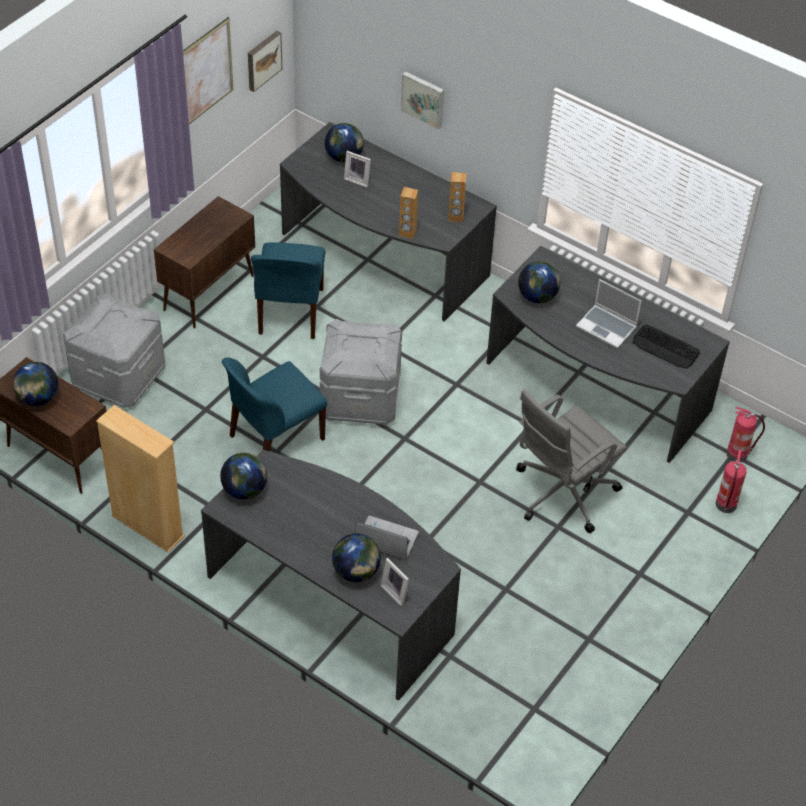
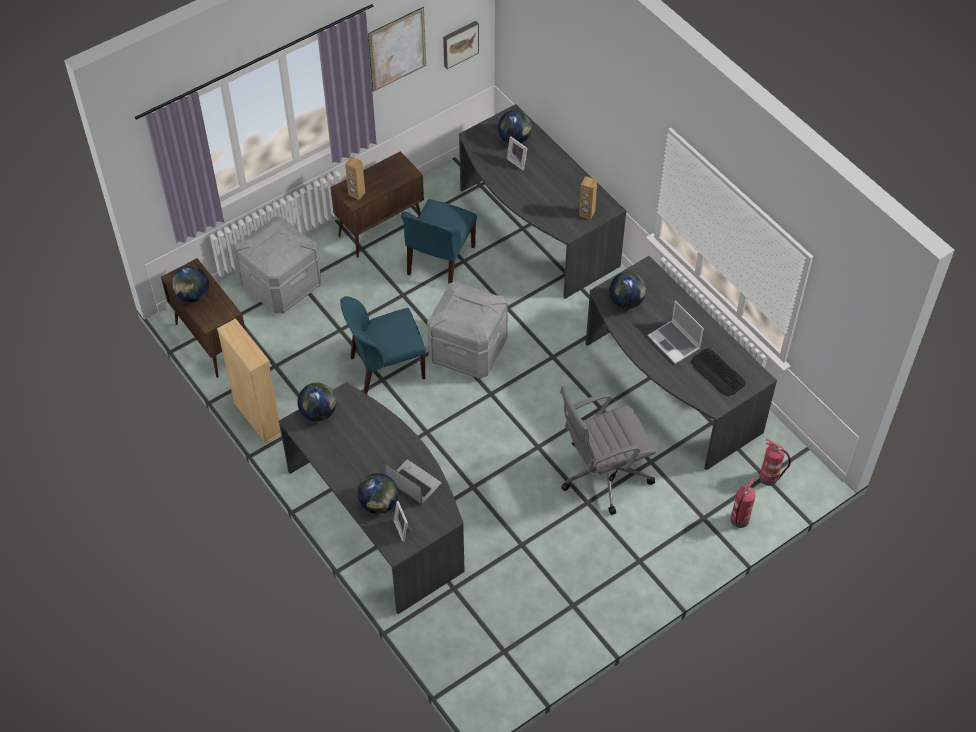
camera: 20 degrees right, 5 degrees up
brown speaker [399,187,418,239] -> brown speaker moved to [345,156,366,200]
picture [401,71,444,129] -> none

